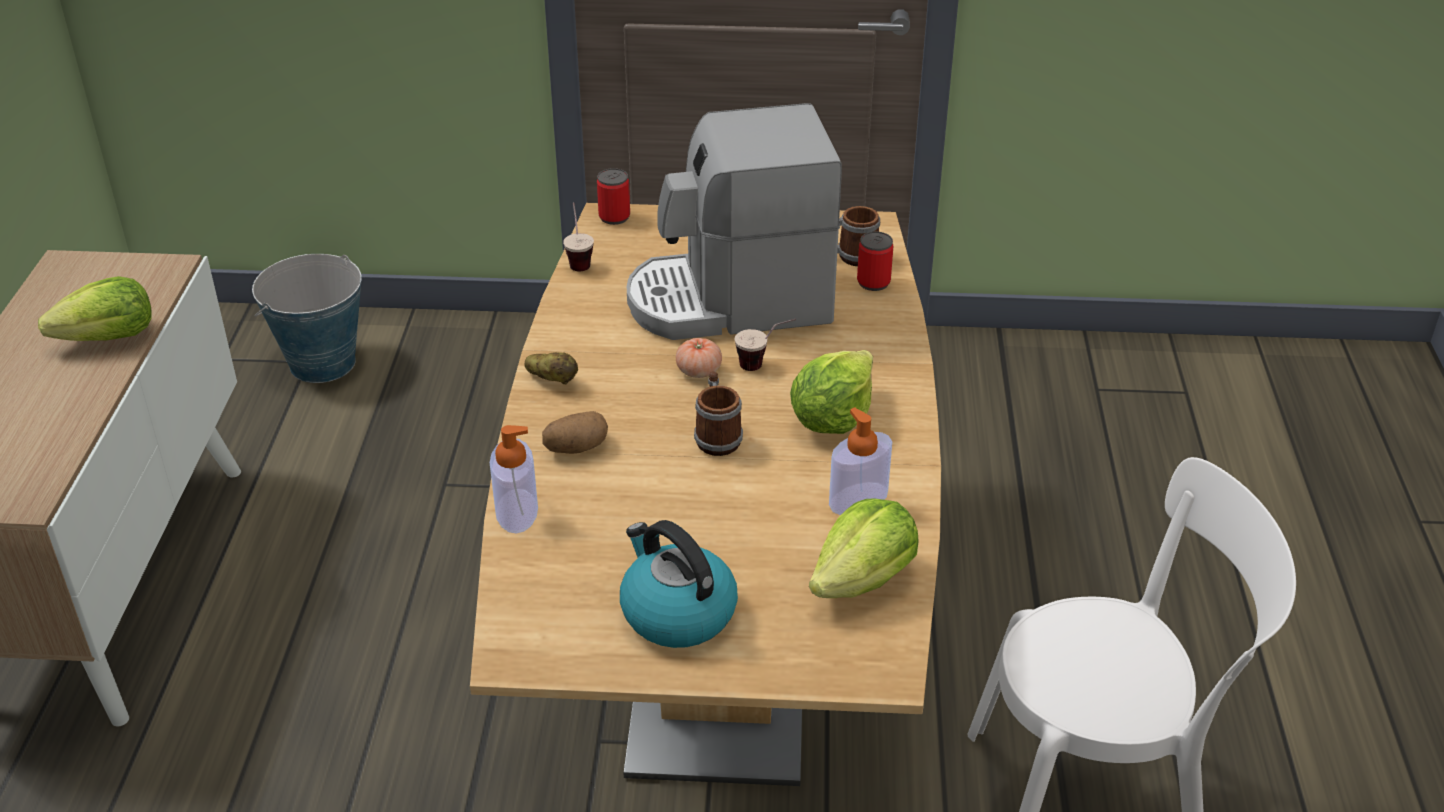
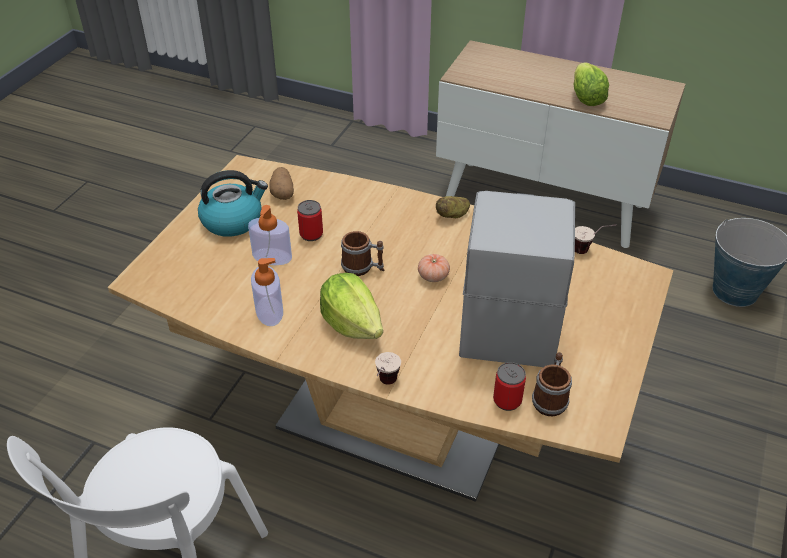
camera: 110 degrees right, 5 degrees up
soap dispenser [490,425,538,533] -> soap dispenser moved to [248,205,292,265]
potato [542,411,608,454] -> potato moved to [269,167,294,200]
can [597,168,630,225] -> can moved to [297,200,323,241]
cup [735,318,796,371] -> cup moved to [375,352,401,385]
lettuce [809,498,919,598] -> none

